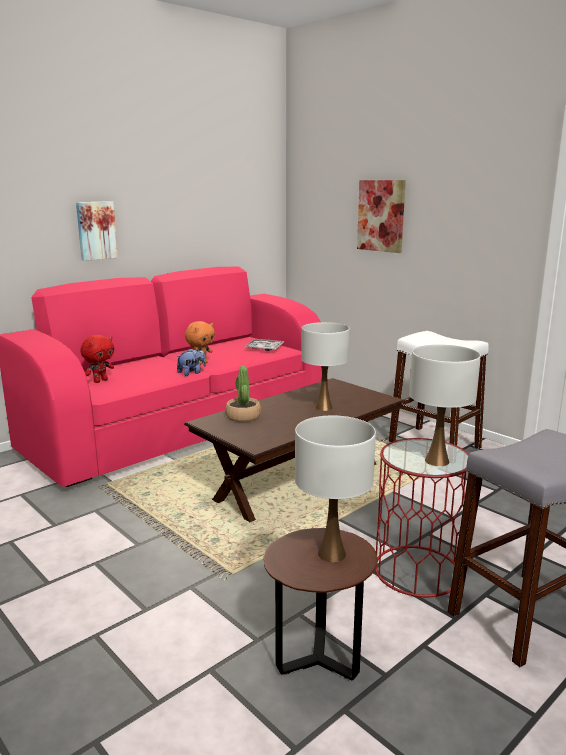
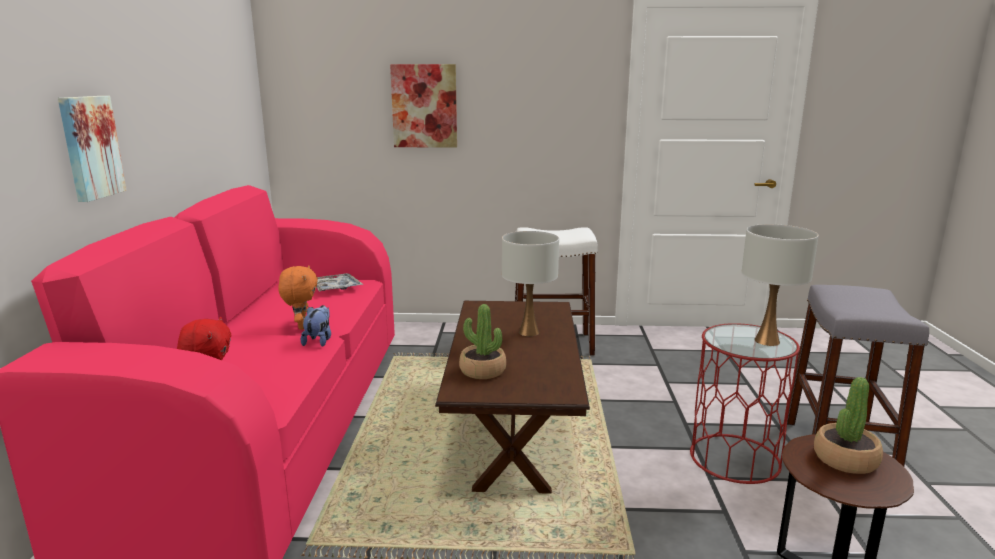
camera: 45 degrees left, 0 degrees up
white table lamp [295,416,376,562] -> potted plant [814,377,883,474]

